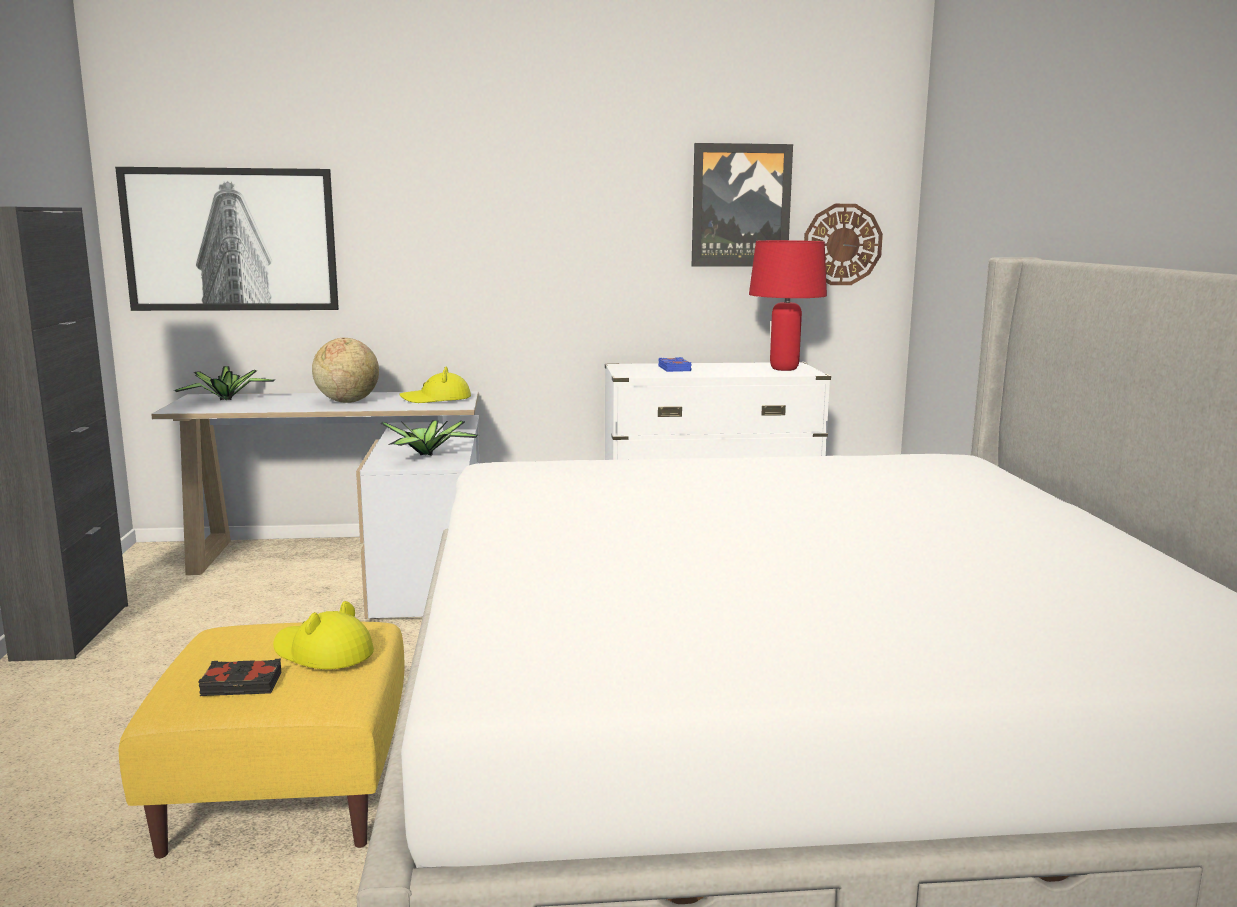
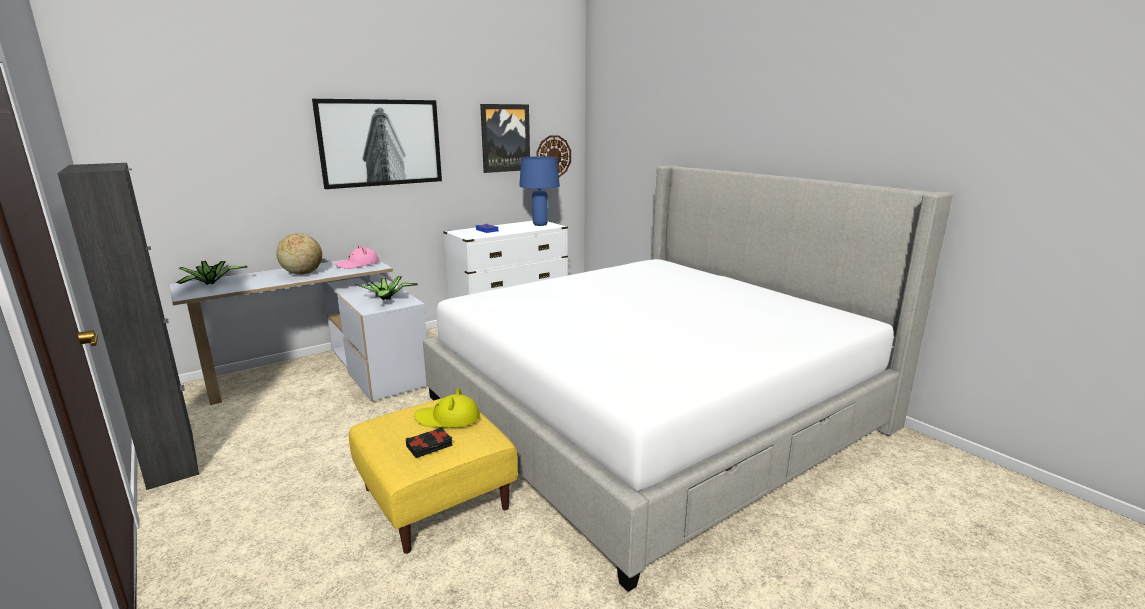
camera: 30 degrees left, 5 degrees up
picture [115,167,339,311] -> picture moved to [312,99,442,189]
yellow hat [399,367,471,403] -> pink hat [334,244,379,269]
red table lamp [749,240,827,371] -> blue table lamp [519,156,560,226]

